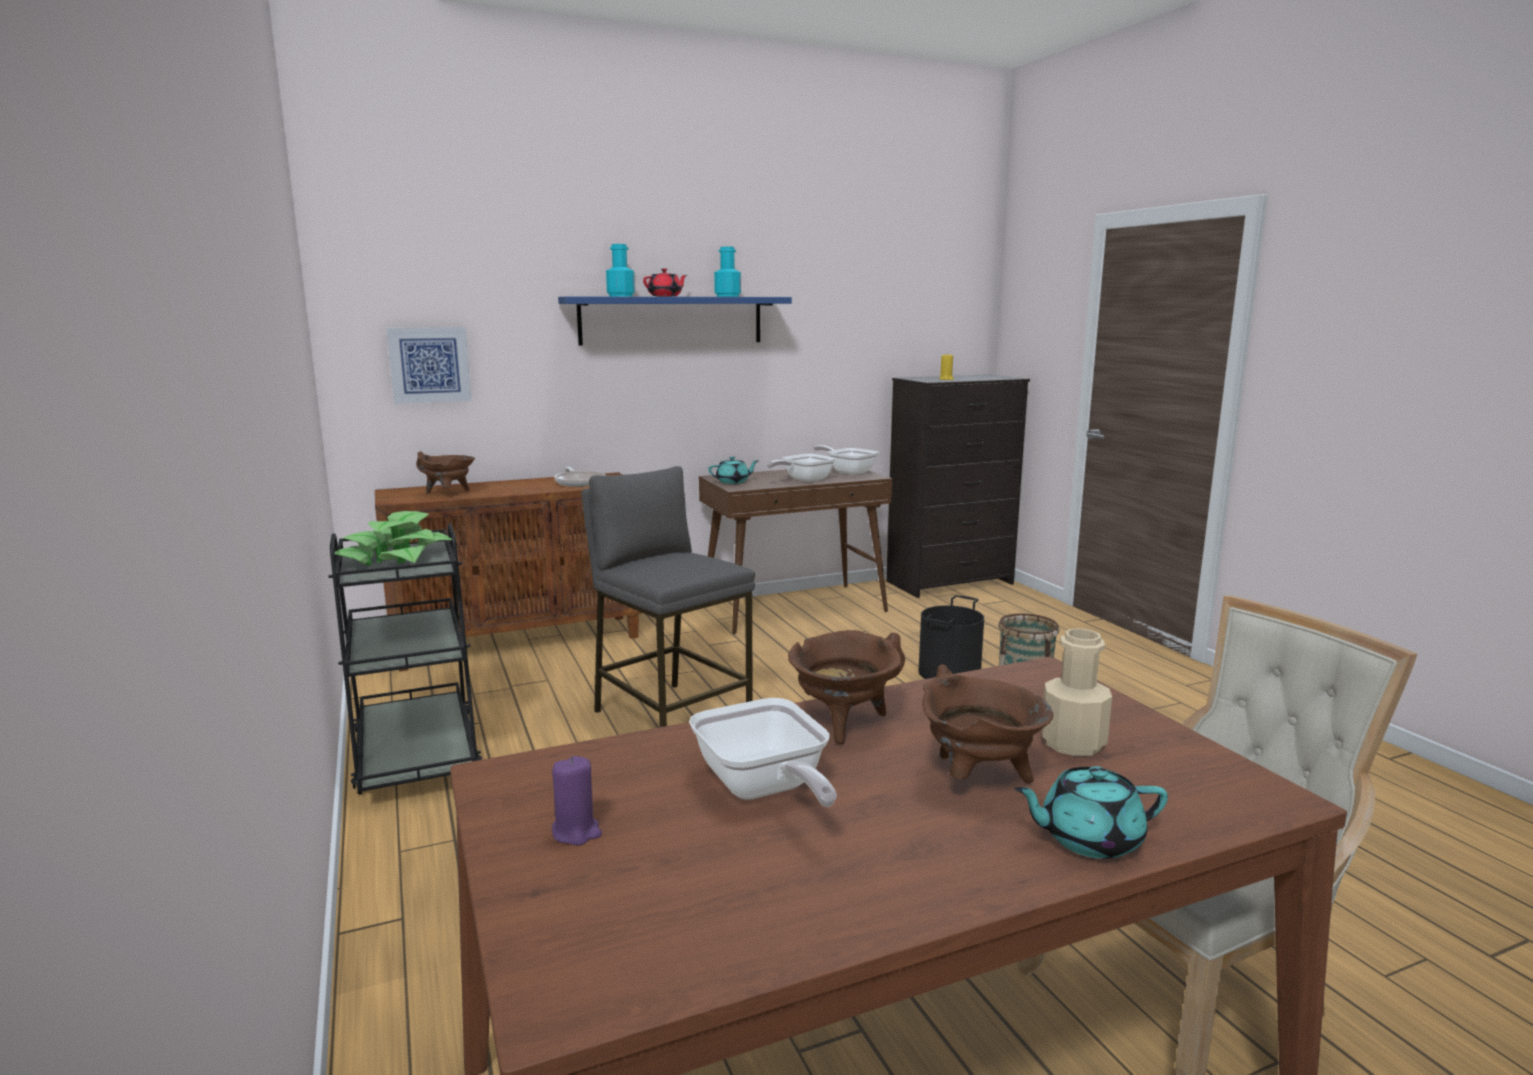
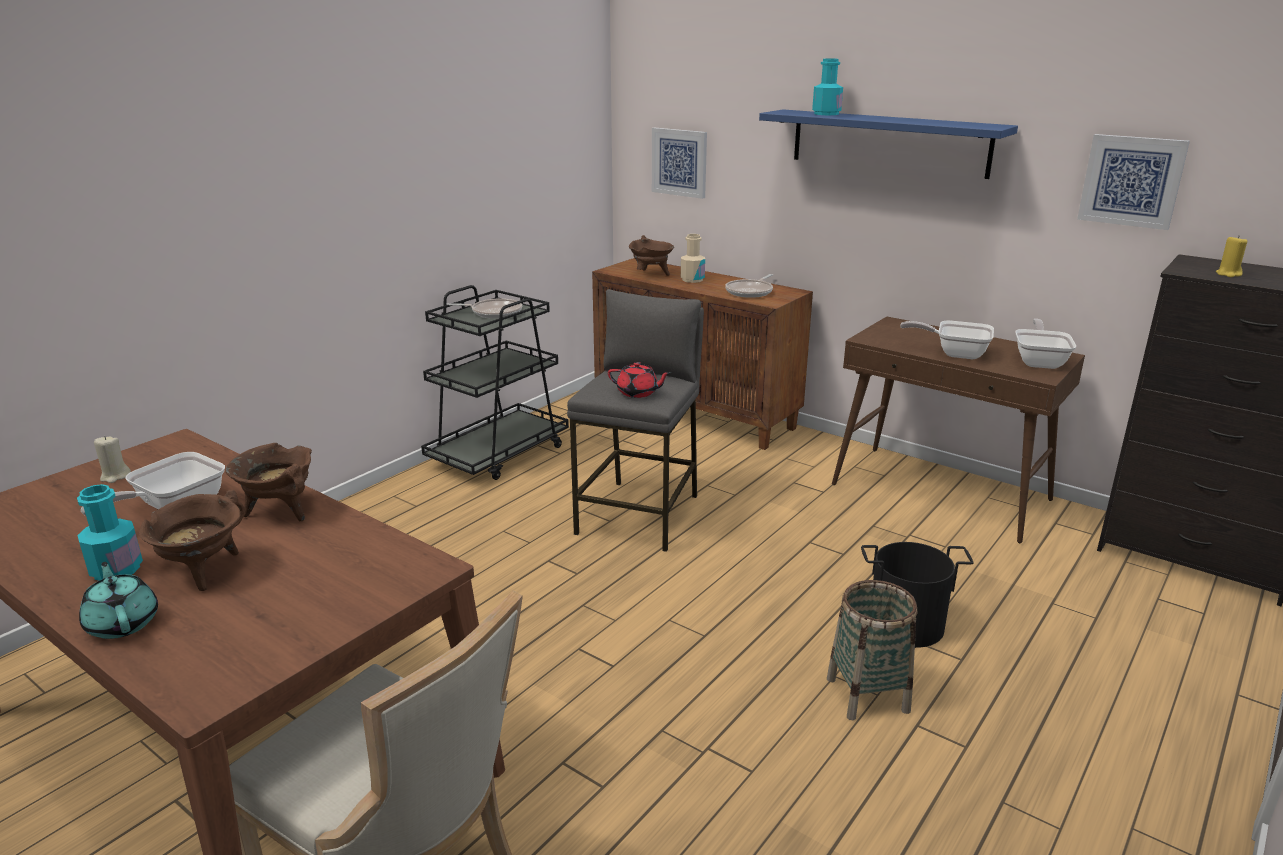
camera: 60 degrees right, 10 degrees up
potted plant [329,511,452,566] -> frying pan [446,298,522,319]
purple candle [552,756,602,845] -> beige candle [94,436,131,483]
red teapot [643,268,687,296] -> red teapot moved to [608,362,671,398]
turquoise teapot [708,456,759,484] -> none
turquoise bottle [714,247,741,297] -> turquoise bottle moved to [77,484,143,581]
beige bottle [1041,628,1112,756] -> beige bottle moved to [681,234,705,283]
none -> picture [1077,134,1190,230]

